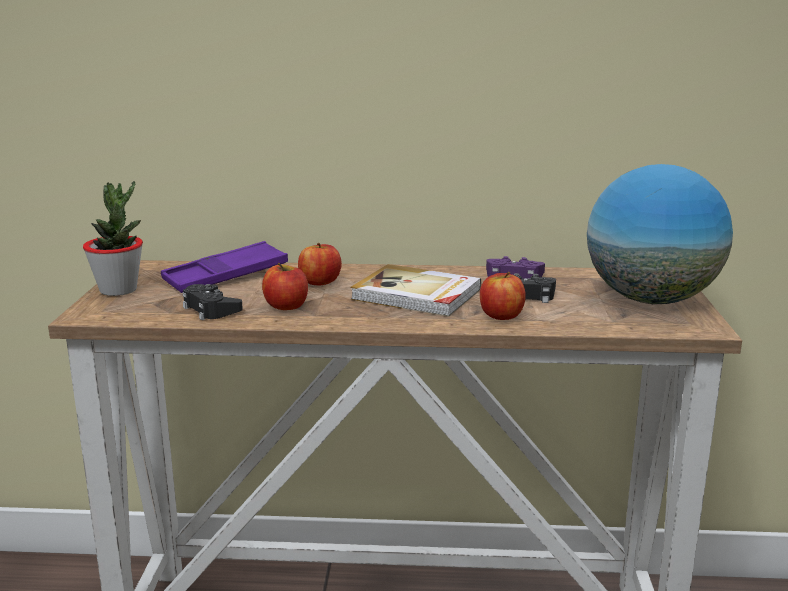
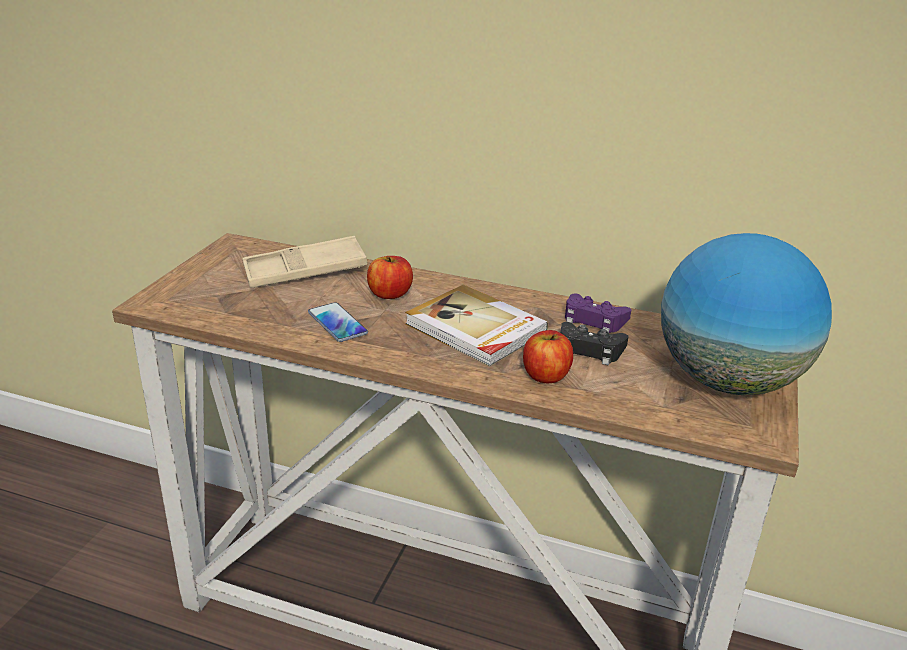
camera: 15 degrees right, 10 degrees up
potted plant [83,181,143,296] -> none
purple tray [161,241,288,293] -> beige tray [242,236,367,288]
black game controller [183,284,243,320] -> none
apple [262,263,308,310] -> phone [308,302,368,342]

